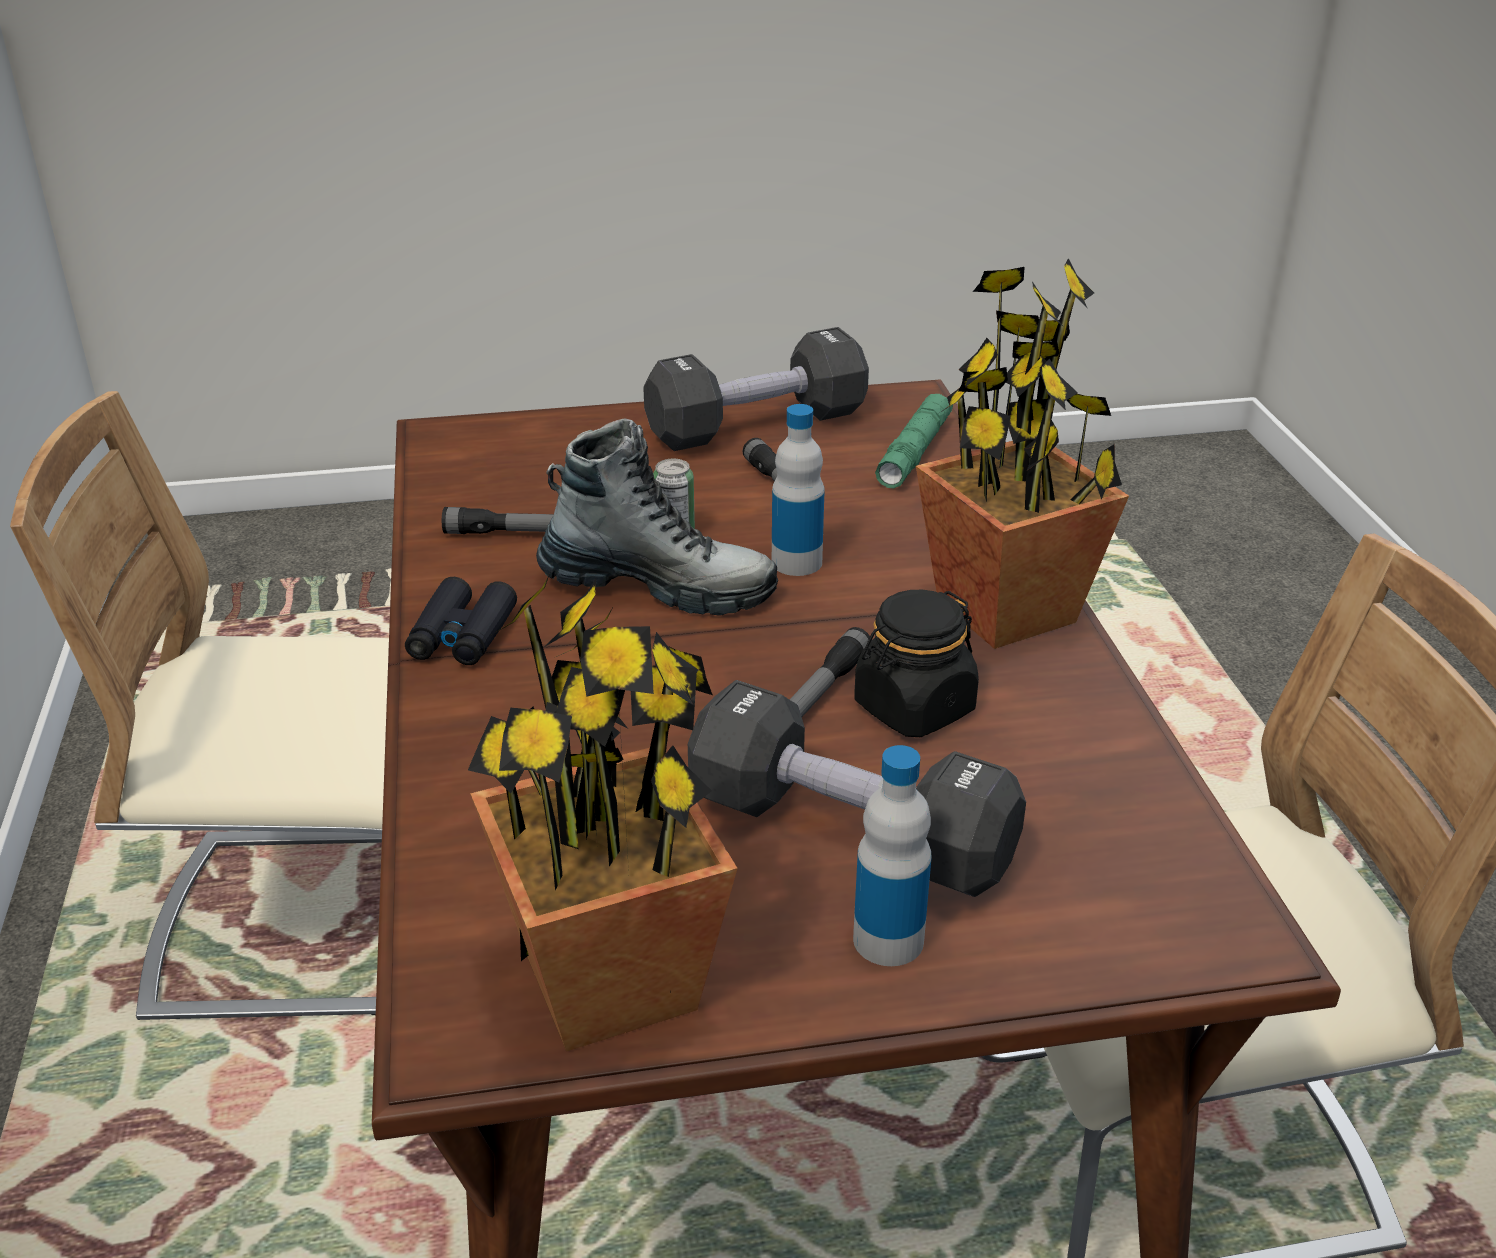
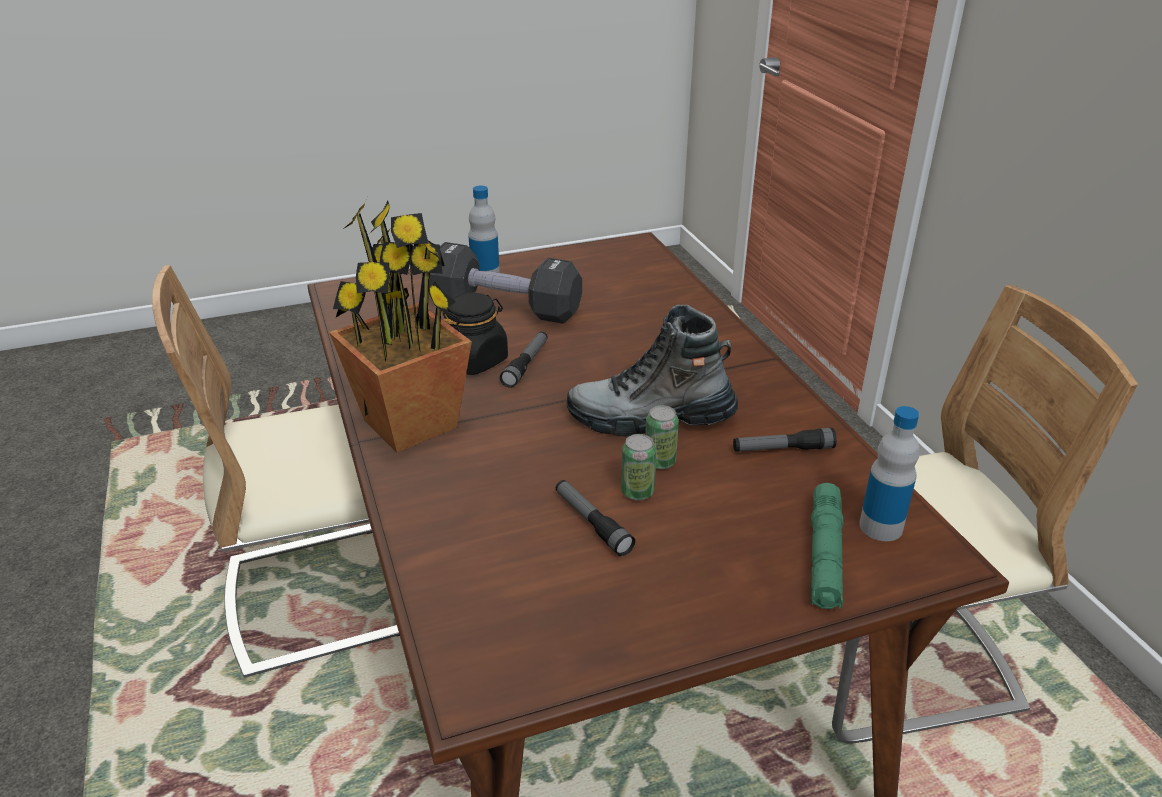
camera: 170 degrees right, 0 degrees up
black binoculars [405,577,517,665] -> none
potted plant [468,574,738,1052] -> none
black dumbbell [643,327,869,451] -> none
bottle [772,404,825,576] -> bottle moved to [859,406,920,541]
green flashlight [875,394,953,488] -> green flashlight moved to [811,483,843,609]
none -> can [621,434,656,500]

